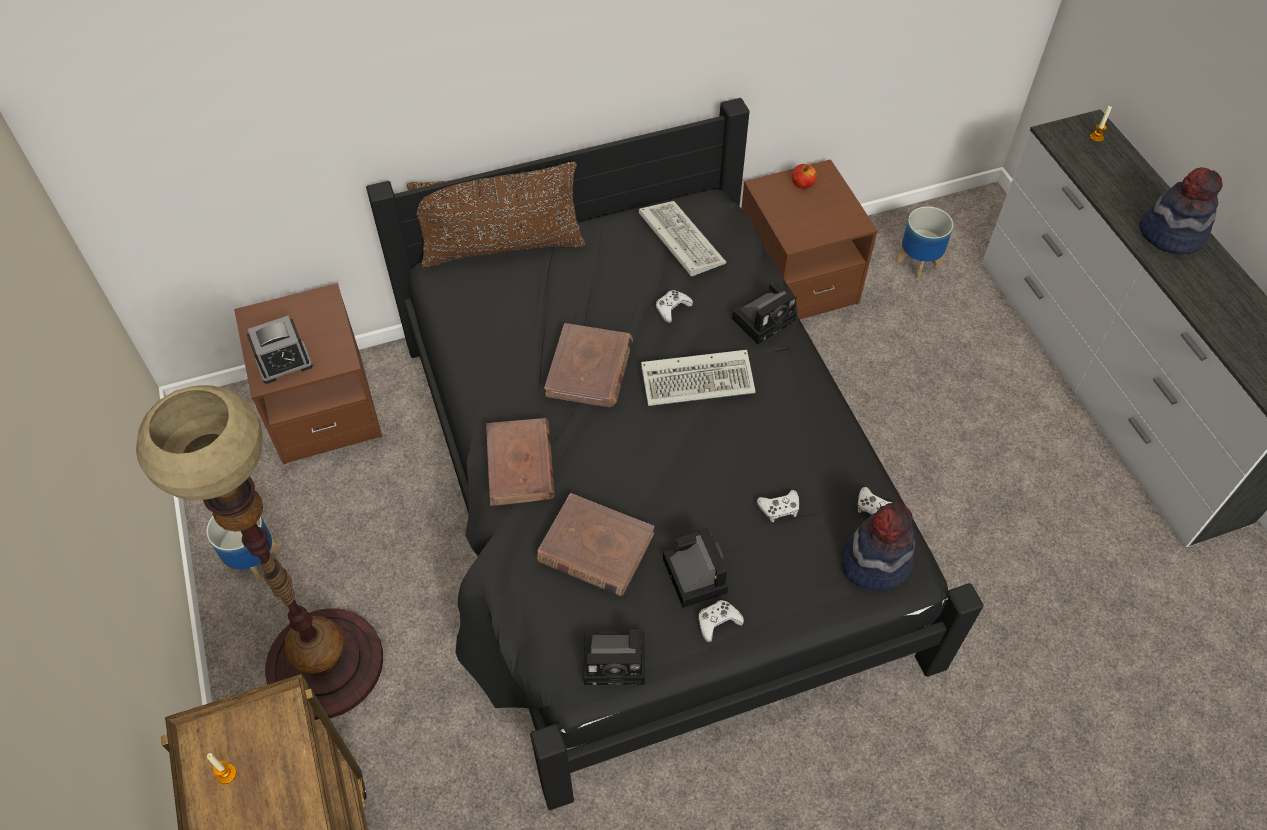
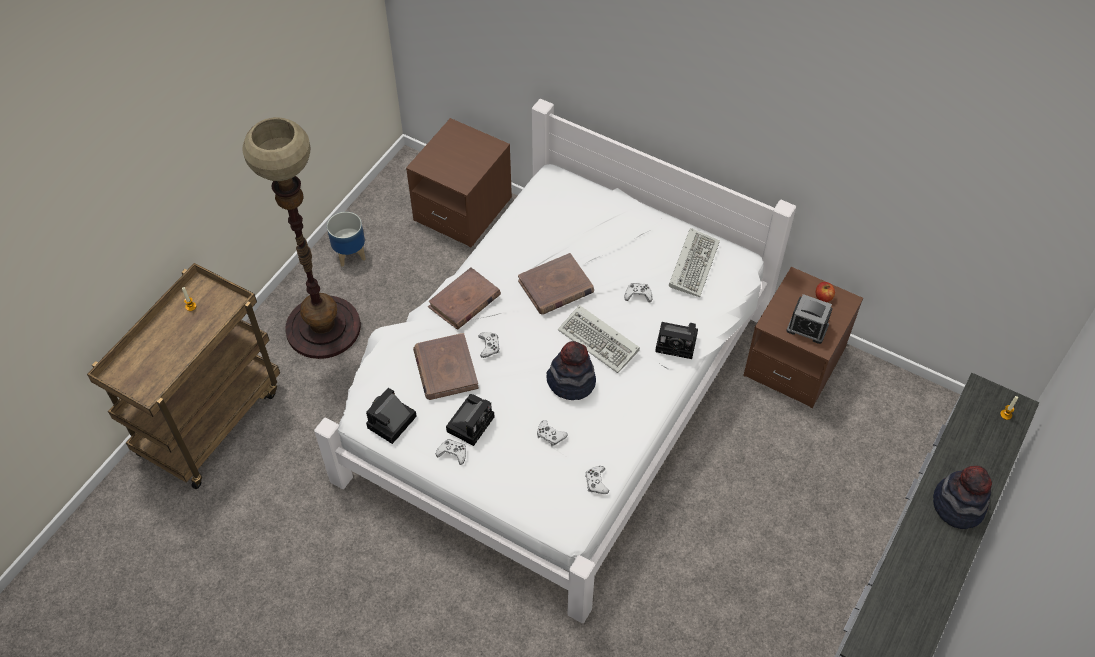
camera: 50 degrees right, 0 degrees up
alarm clock [247,316,313,384] -> alarm clock moved to [786,294,833,344]
black bed [366,98,984,810] -> white bed [314,99,796,623]
brown pillow [407,162,585,268] -> none
camera [584,630,645,685] -> camera turned 75 degrees clockwise [366,388,417,444]
hat [842,502,915,590] -> hat moved to [546,341,596,400]
planter [897,206,953,280] -> none
none -> white game controller [478,332,500,358]

